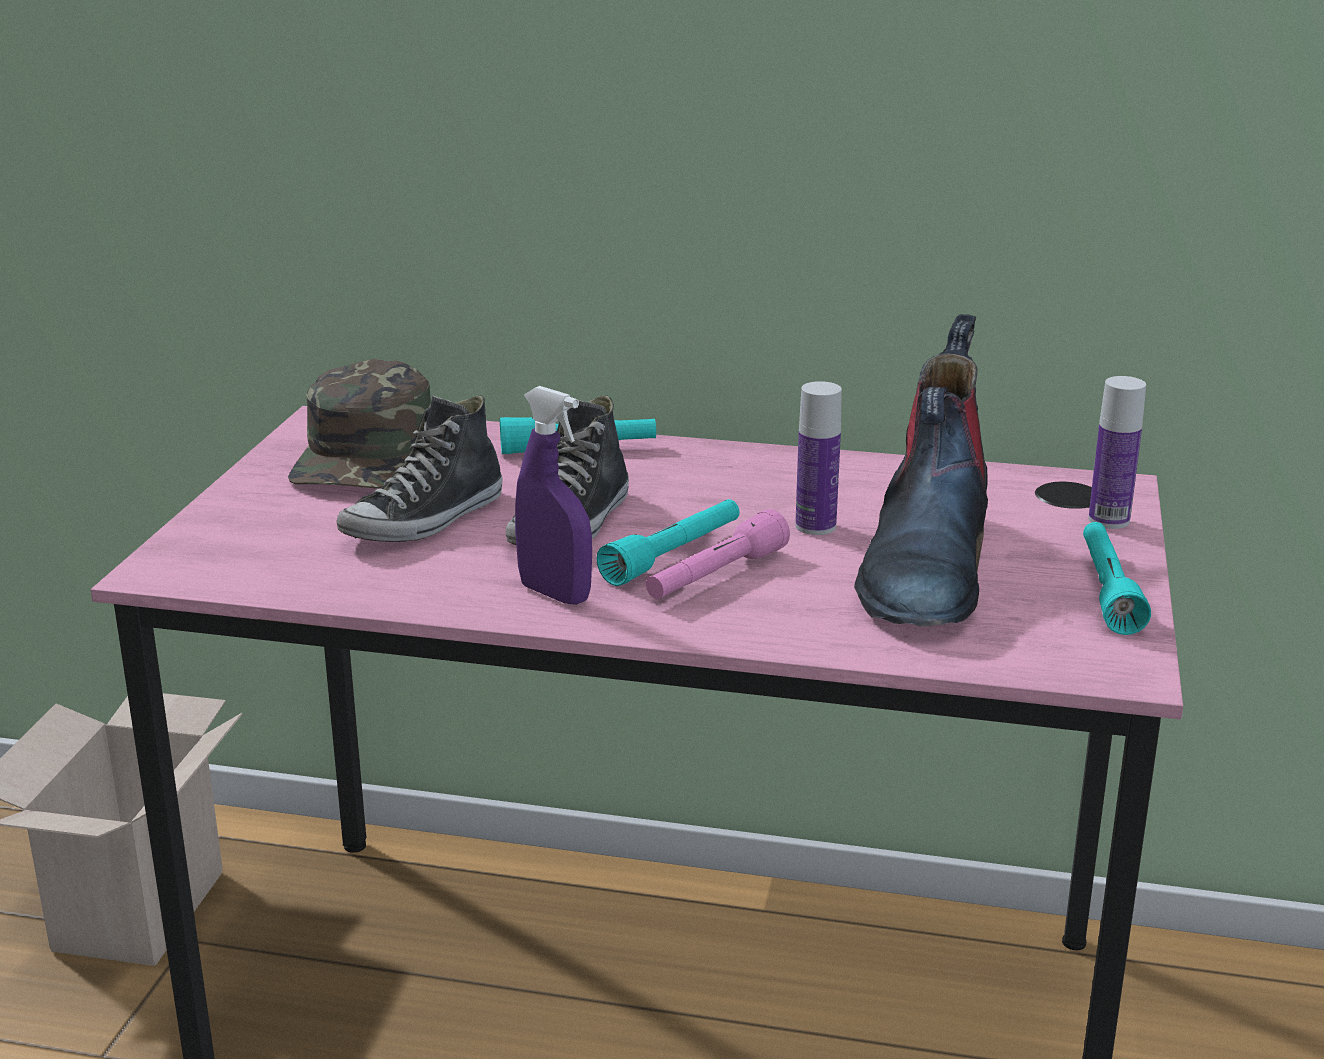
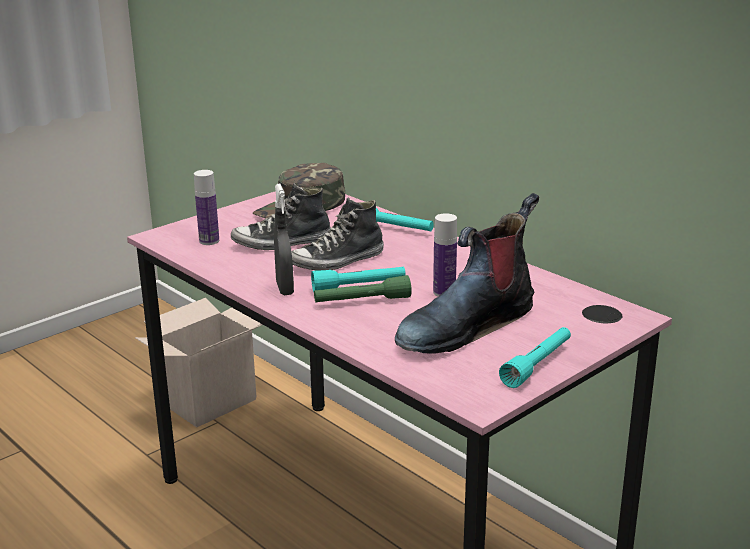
camera: 35 degrees right, 0 degrees up
purple spray bottle [515,386,592,605] -> grey spray bottle [274,184,294,295]
pink flashlight [646,509,790,599] -> green flashlight [314,275,412,302]
bottle [1088,376,1146,529] -> bottle moved to [194,170,219,245]

